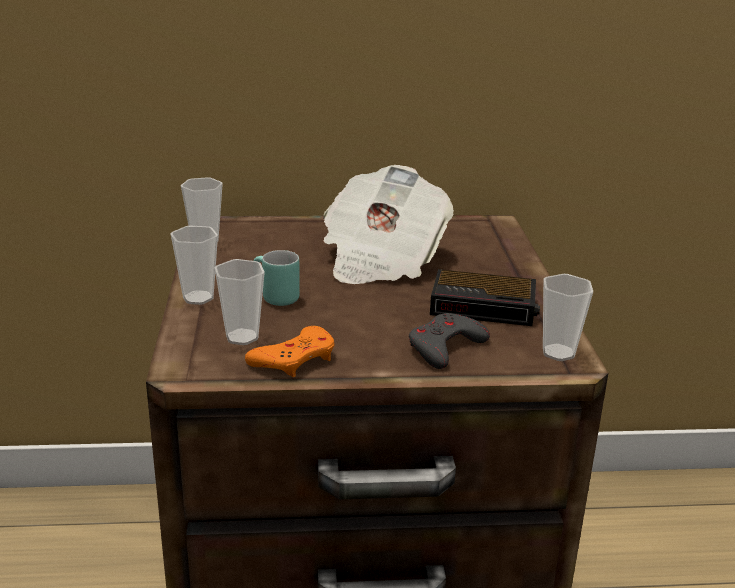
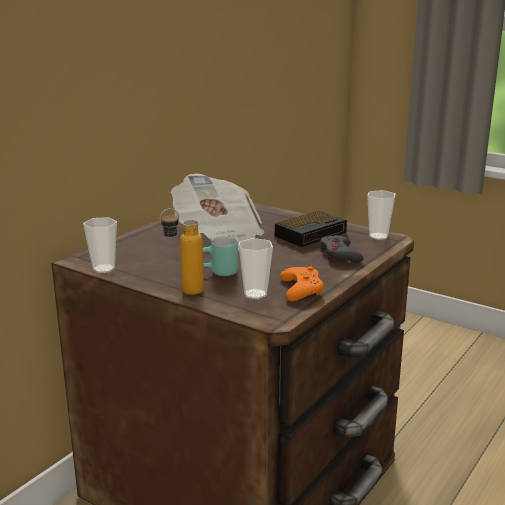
camera: 50 degrees left, 5 degrees down
cup [171,225,218,305] -> bottle [160,208,204,295]

